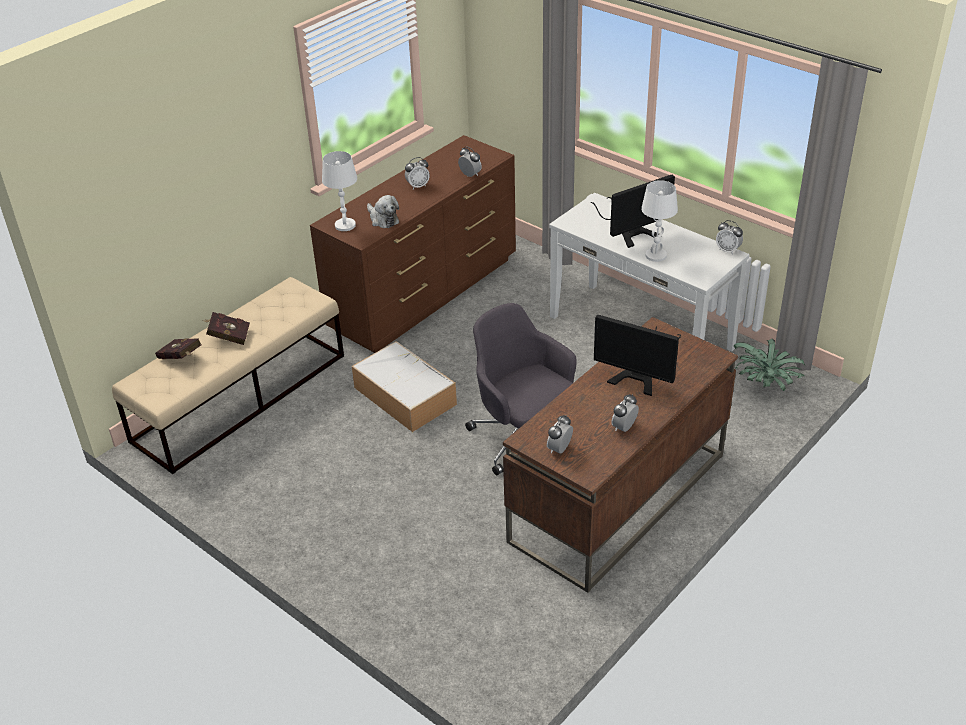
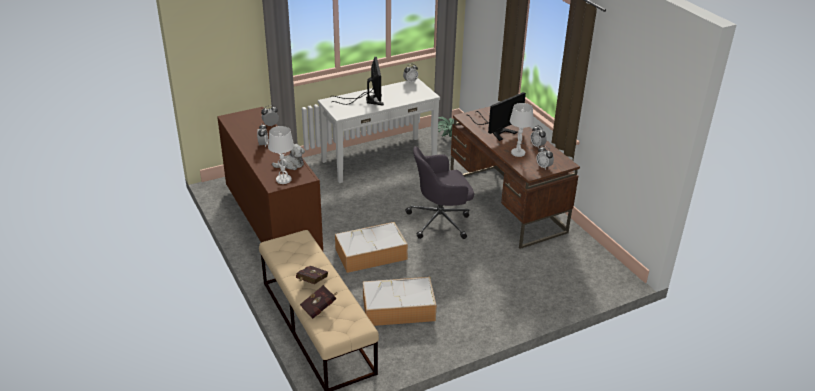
camera: 70 degrees left, 5 degrees down
white table lamp [641,180,678,262] -> white table lamp moved to [510,103,534,157]
none -> storage box [363,277,437,326]

